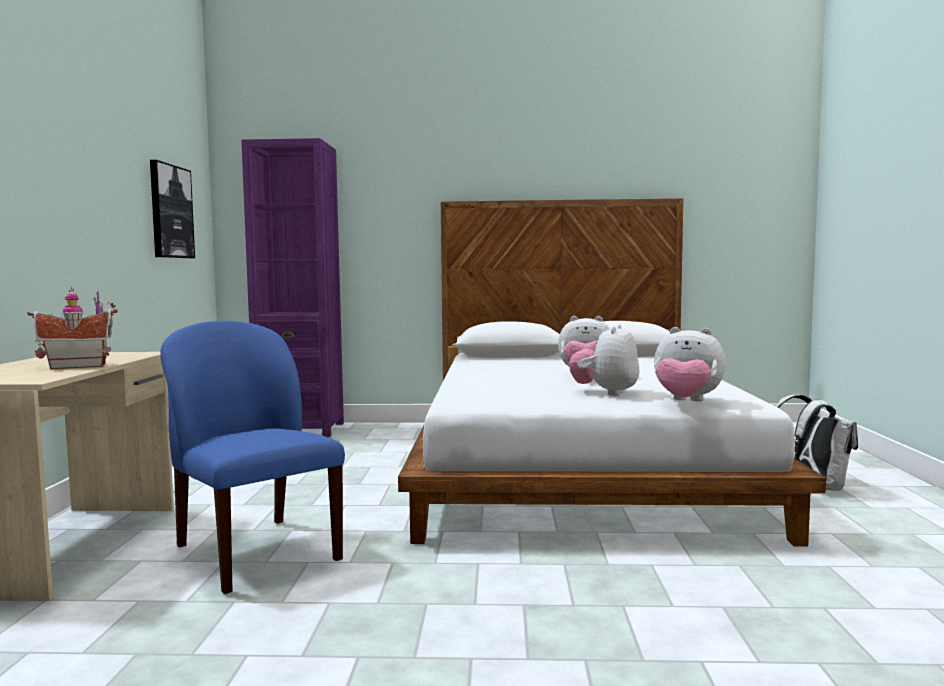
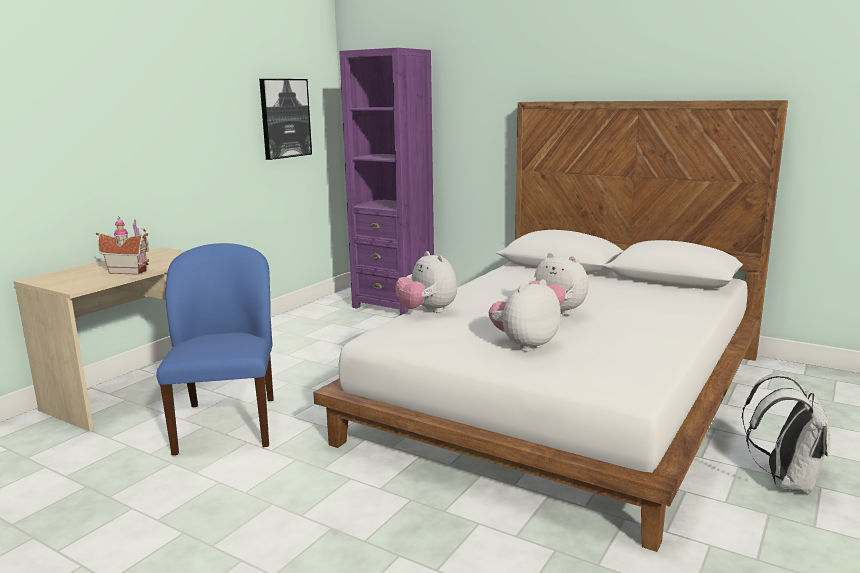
camera: 30 degrees right, 10 degrees up
plush toy [654,327,726,401] -> plush toy moved to [396,251,457,313]

